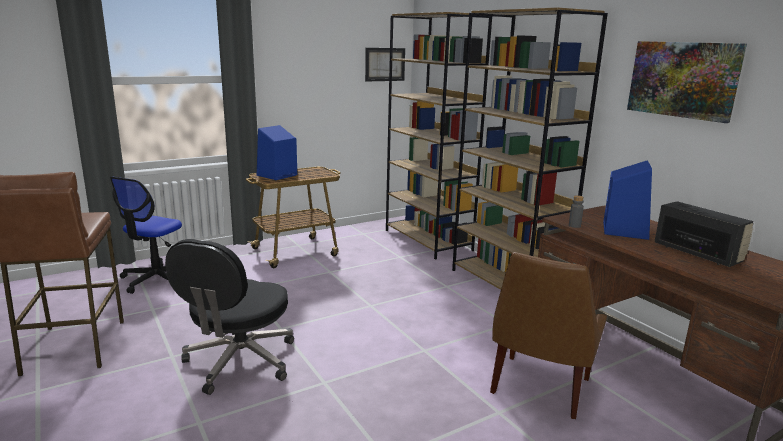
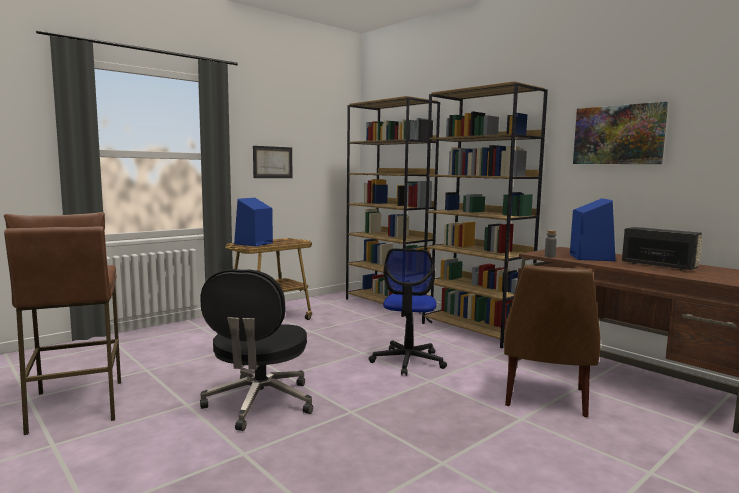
camera: 10 degrees left, 10 degrees down
office chair [110,176,182,294] -> office chair moved to [369,248,447,376]
picture [365,48,405,81] -> picture moved to [253,146,292,178]

